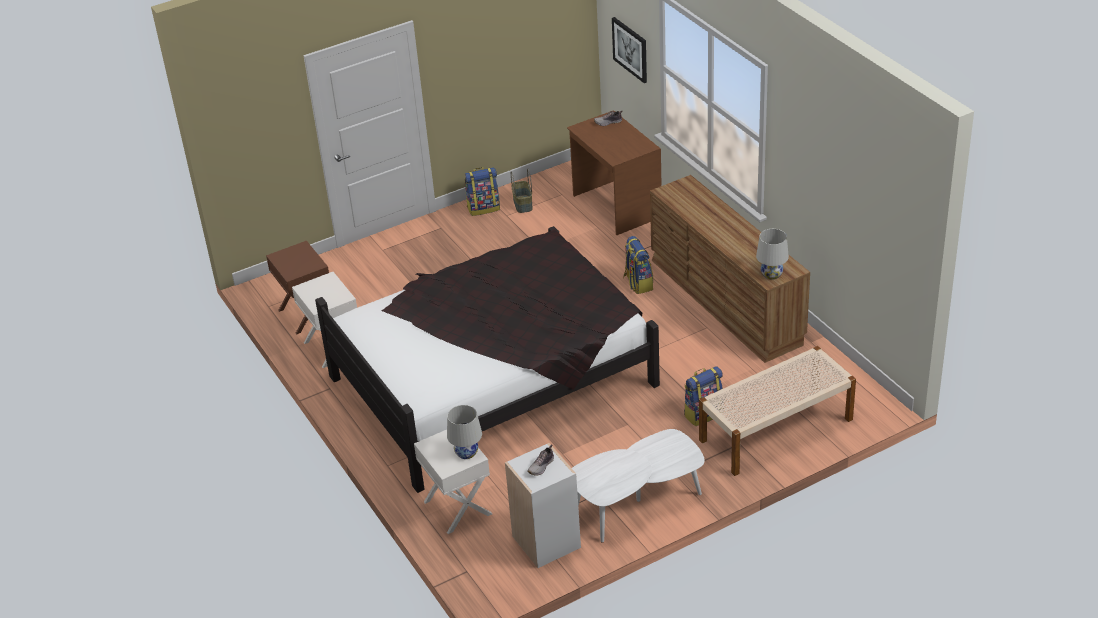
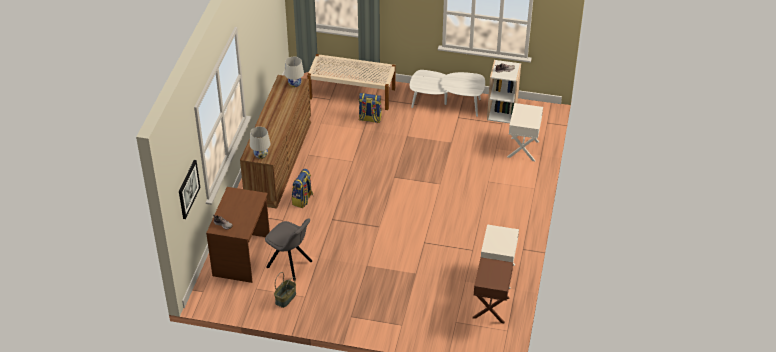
camera: 140 degrees left, 5 degrees up
black bed [315,226,660,493] -> none
white table lamp [447,405,482,459] -> white table lamp moved to [250,127,271,159]
backpack [464,167,500,216] -> none
none -> grey chair [265,218,312,280]

